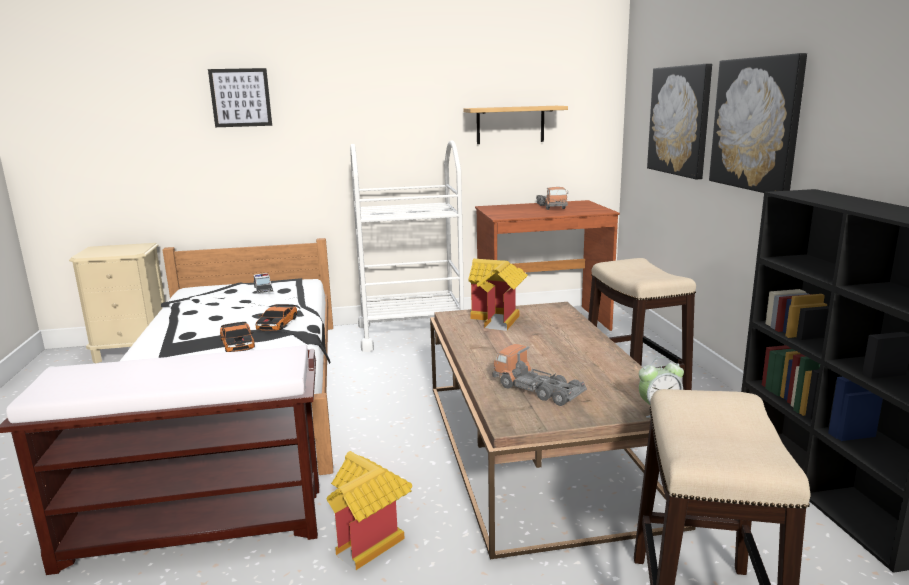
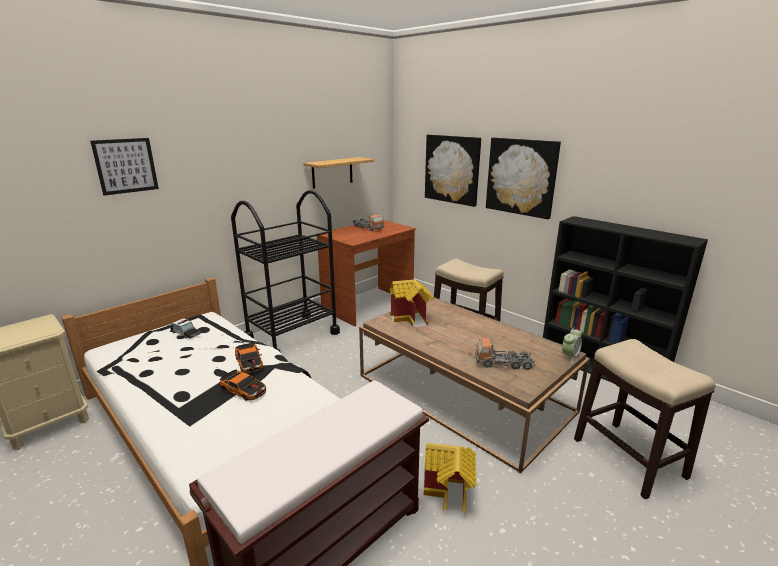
camera: 35 degrees left, 5 degrees up
white cart [350,140,464,352] -> black cart [231,190,340,352]

